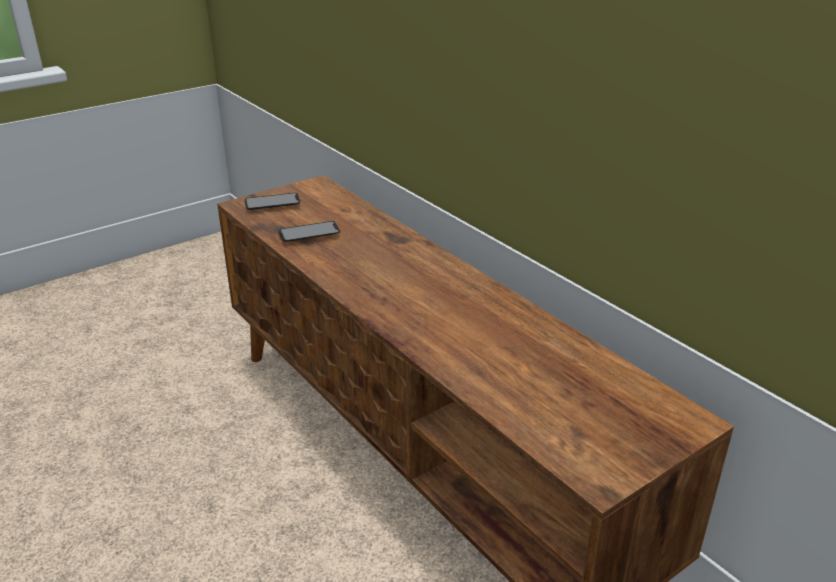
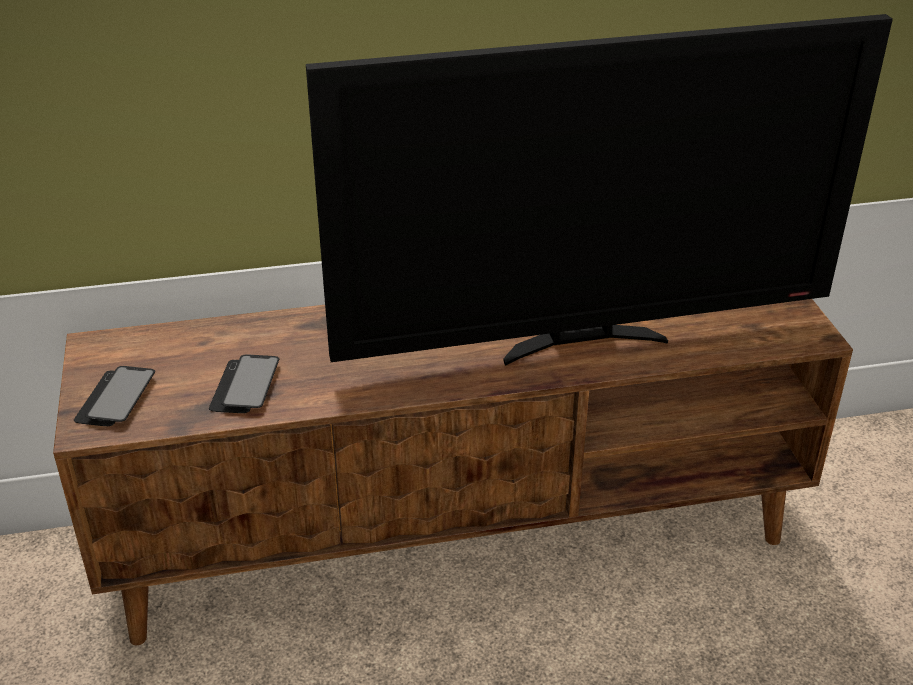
camera: 65 degrees left, 5 degrees up
none -> television [306,14,893,366]

